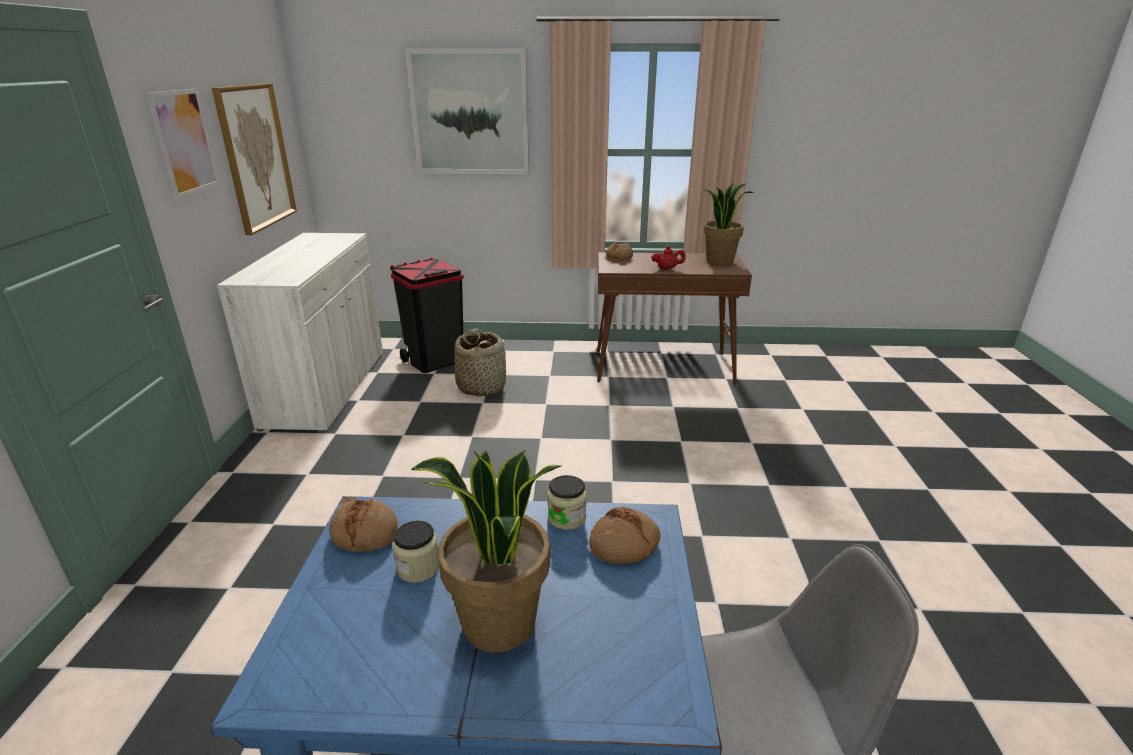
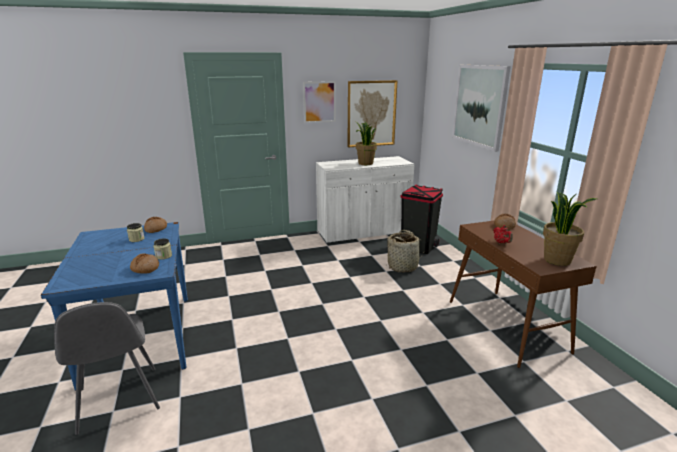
camera: 70 degrees right, 5 degrees down
potted plant [411,449,561,653] -> potted plant moved to [355,121,377,165]

